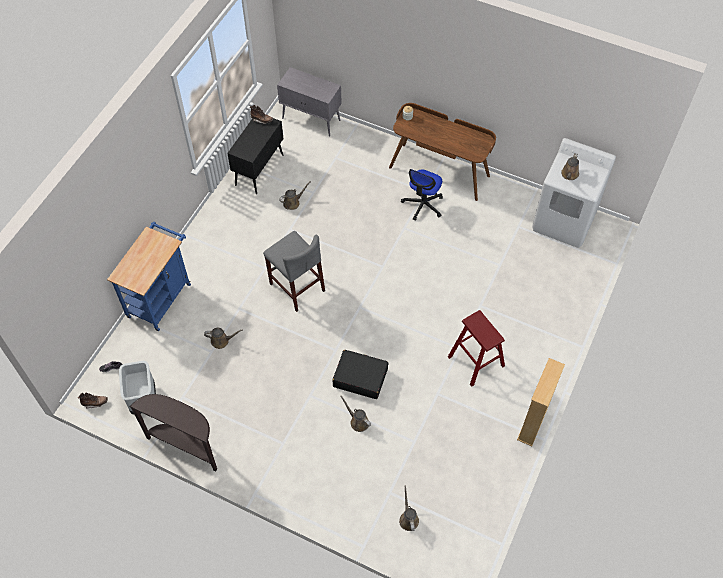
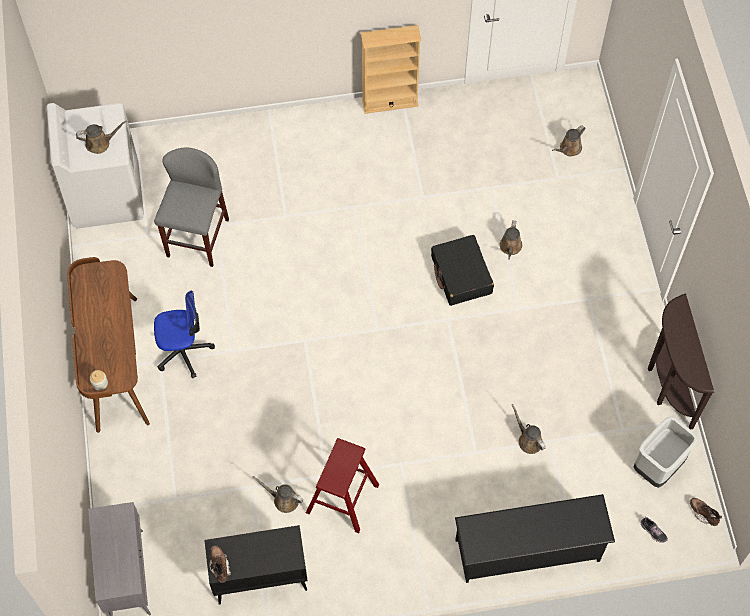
camera: 125 degrees left, 5 degrees up
blue cart [107,222,191,331] -> black shoe rack [455,494,615,583]
grey stool [263,231,325,312] -> grey stool moved to [154,148,229,267]
red stool [448,310,505,387] -> red stool moved to [306,438,379,533]

